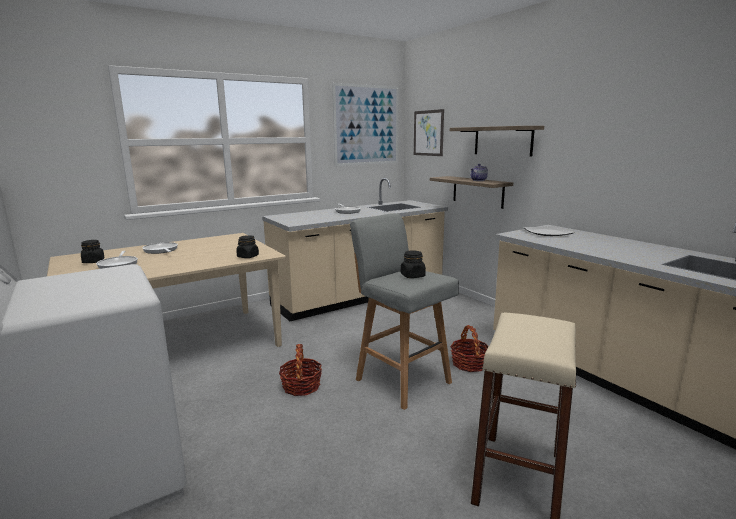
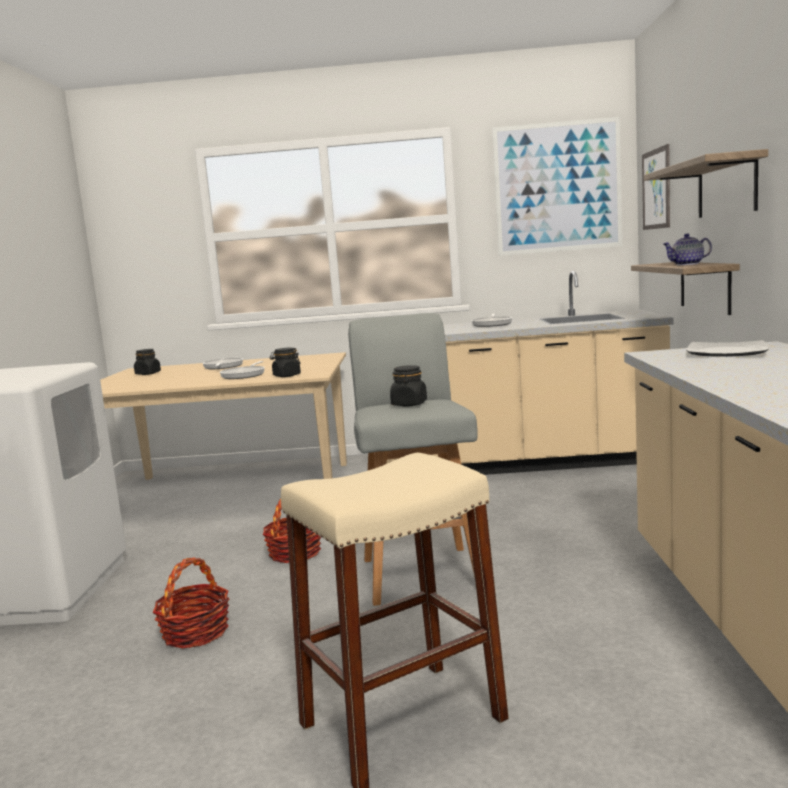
camera: 35 degrees right, 5 degrees down
frying pan [96,251,138,269] -> frying pan moved to [220,361,265,379]
basket [450,325,489,372] -> basket moved to [153,557,229,648]

